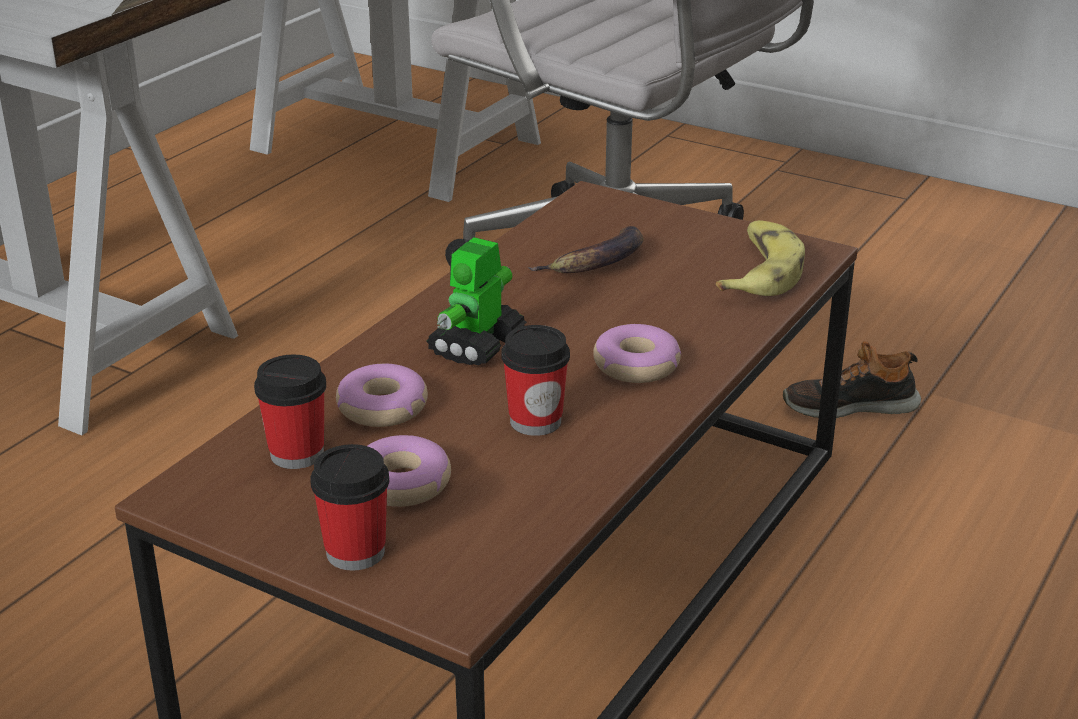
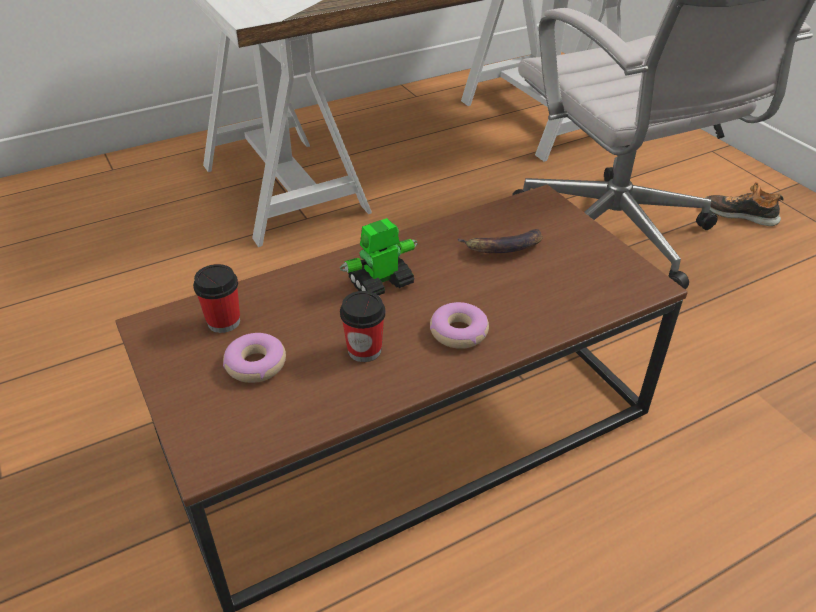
camera: 30 degrees right, 10 degrees up
cup [311,444,389,571] -> none
donut [336,364,428,427] -> none
banana [716,220,805,296] -> none
shoe [783,341,921,418] -> shoe moved to [705,182,783,226]

